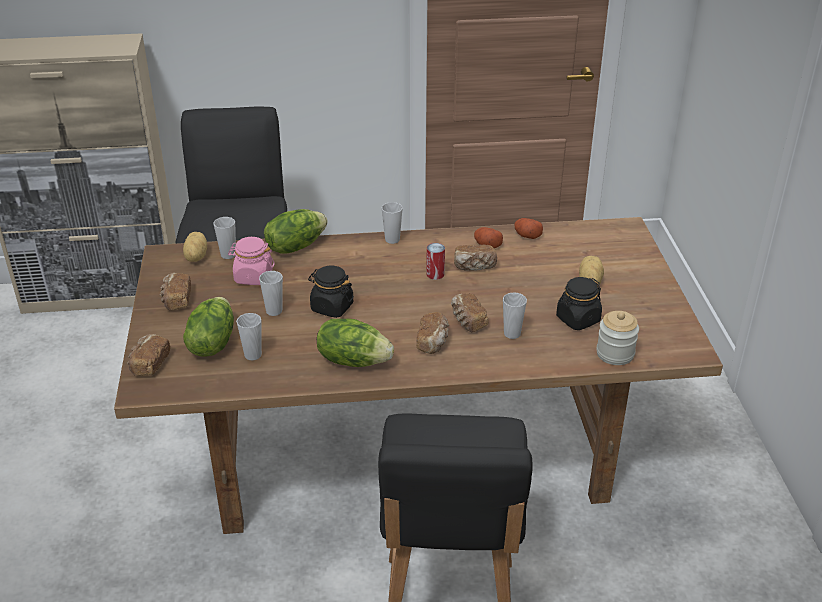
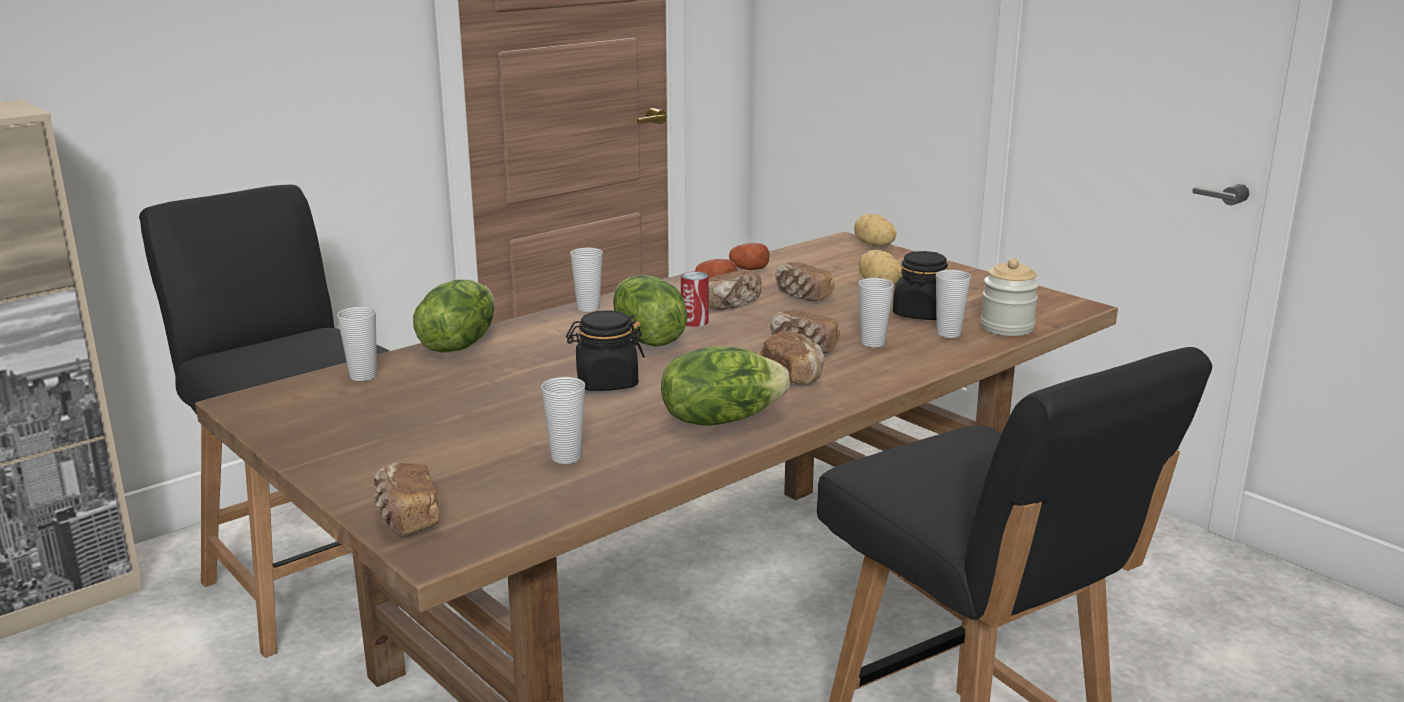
camera: 35 degrees left, 15 degrees down
bread [160,273,191,311] -> bread moved to [775,262,835,302]
potato [183,232,207,262] -> potato moved to [854,214,896,247]
lettuce [183,297,234,357] -> lettuce moved to [613,275,687,347]
pink jar [228,237,275,285] -> none
cup [259,271,283,316] -> cup moved to [936,270,971,338]

